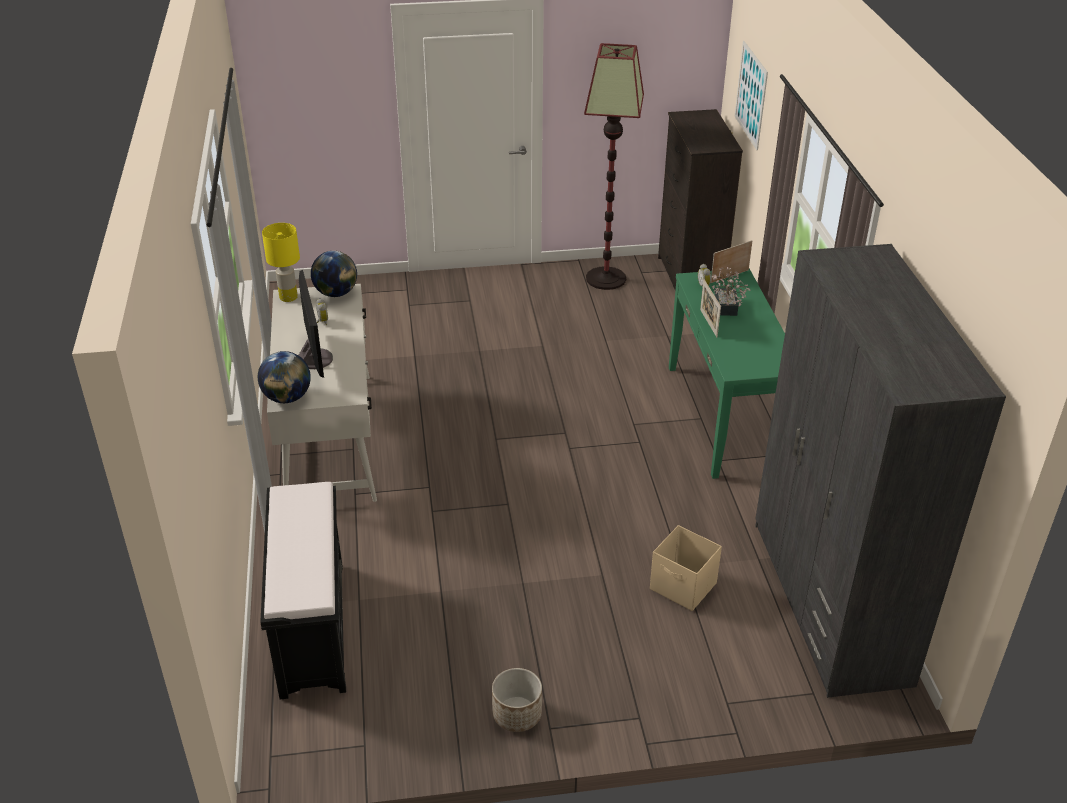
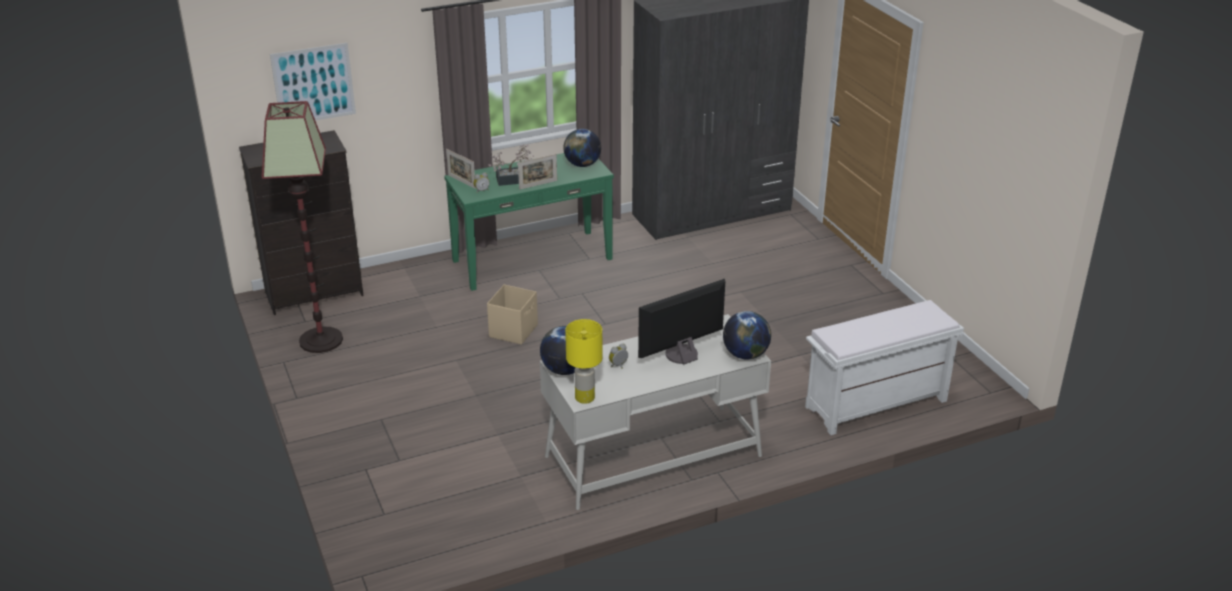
camera: 105 degrees left, 5 degrees down
black bench [260,482,346,700] -> white bench [805,300,964,435]
planter [492,668,542,732] -> none
beige storage box [650,525,722,611] -> beige storage box moved to [487,285,538,345]
none -> globe [563,129,601,167]

